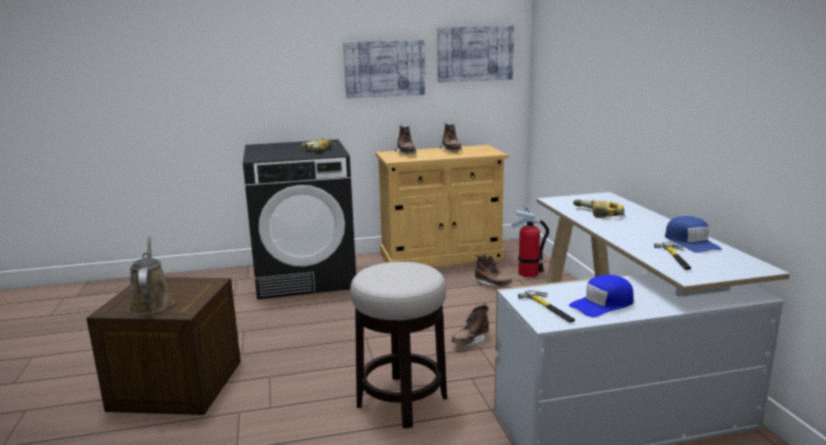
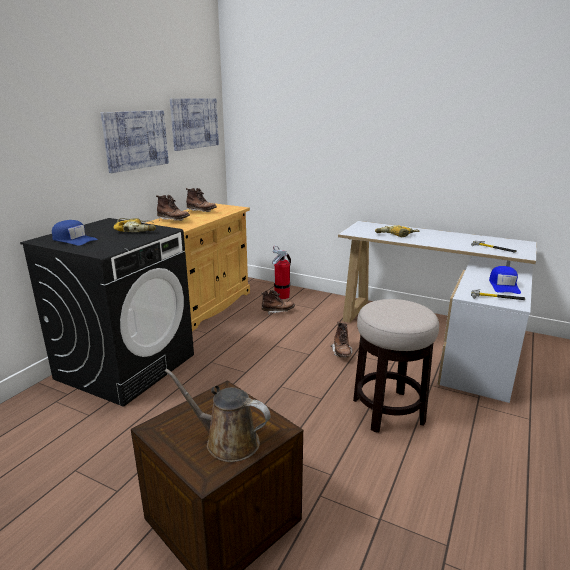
camera: 50 degrees left, 5 degrees up
blue cap [665,216,722,253] -> blue cap moved to [52,220,98,246]

